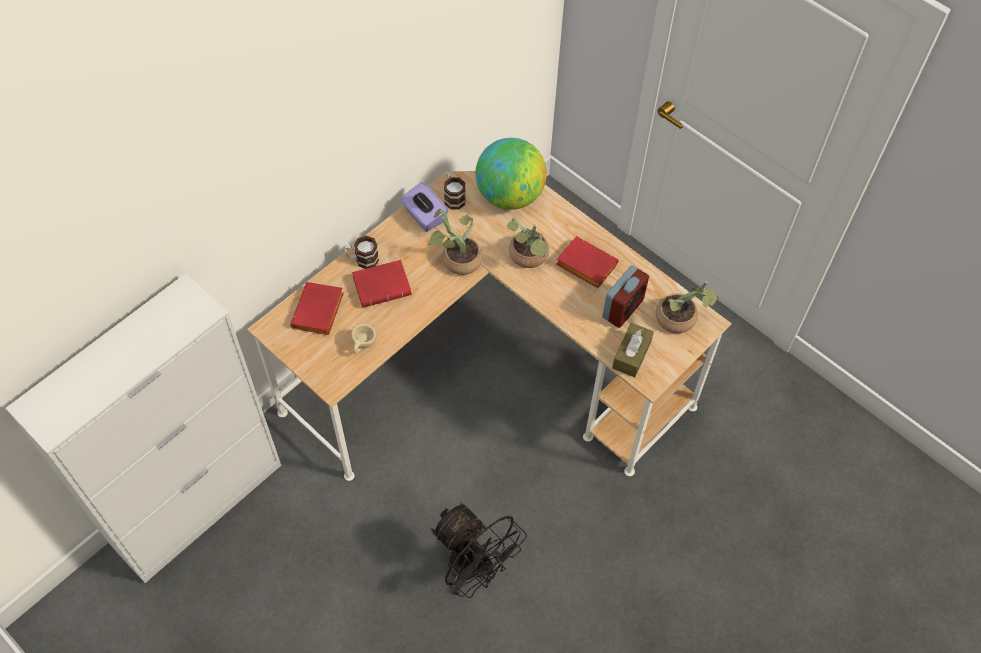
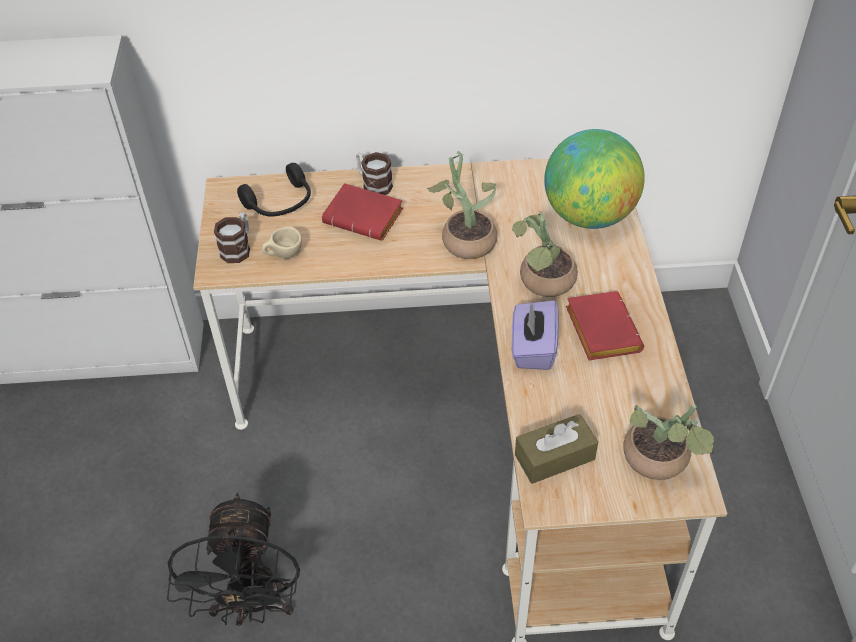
camera: 45 degrees right, 10 degrees down
red book [290,282,344,335] -> black headphones [237,163,311,216]
purple tissue box [401,182,448,232] -> purple tissue box moved to [511,300,558,370]
mug [444,172,466,210] -> mug moved to [214,212,250,263]
alarm clock [602,265,649,328] -> none

